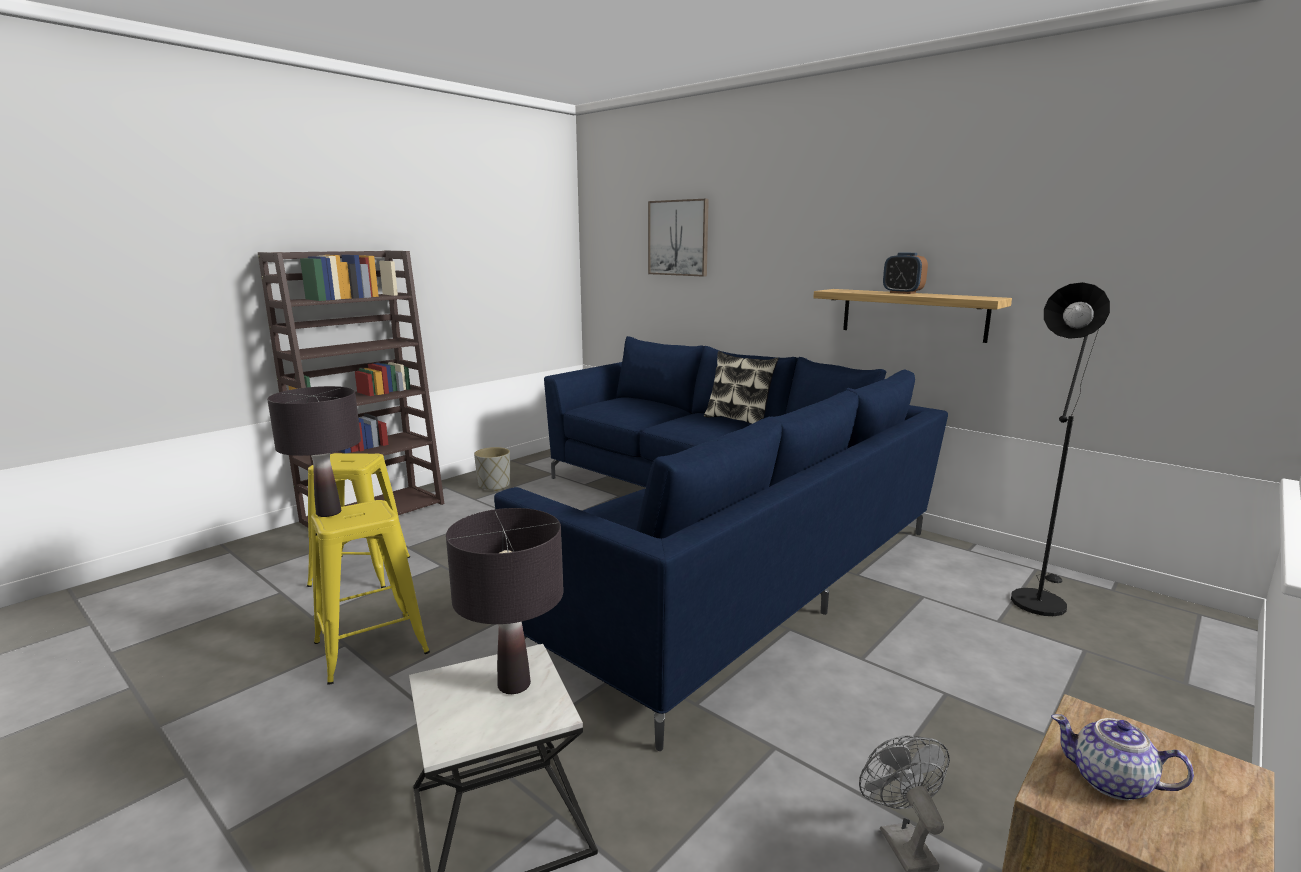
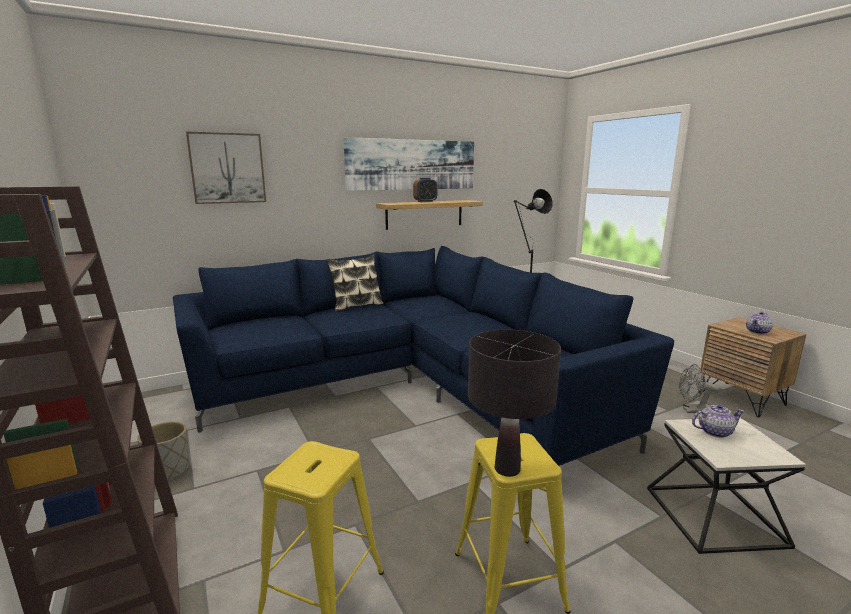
camera: 70 degrees left, 0 degrees up
black table lamp [446,508,564,694] -> teapot [692,404,744,438]
none -> picture [343,137,474,191]

